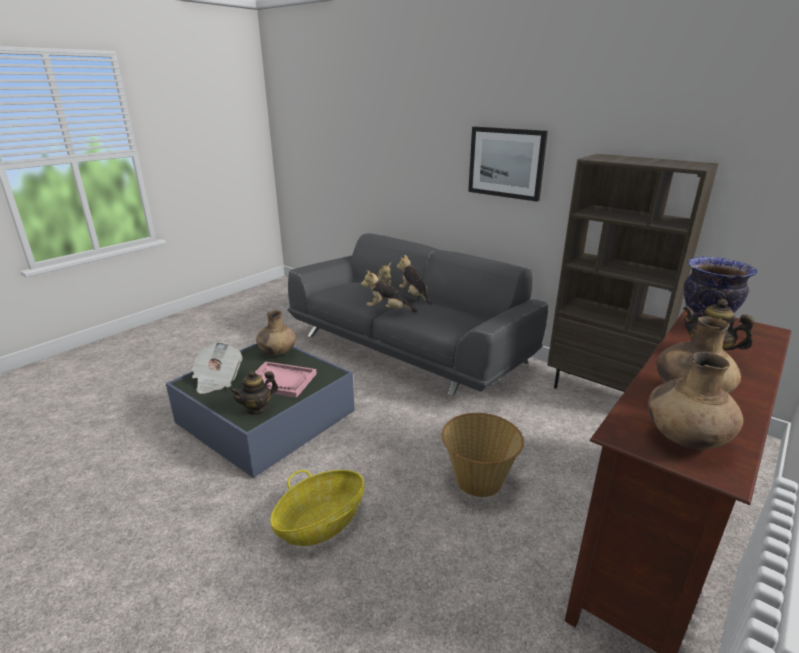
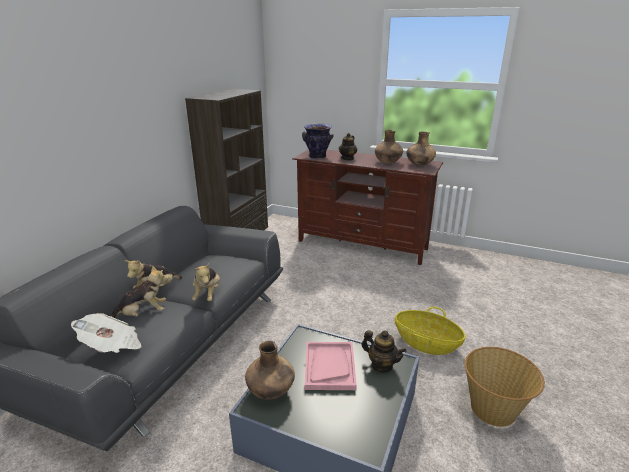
camera: 105 degrees left, 0 degrees up
newspaper [191,342,242,394] -> newspaper moved to [71,313,142,353]
basket [442,413,524,497] -> basket moved to [465,347,545,427]
picture [468,127,548,202] -> none

